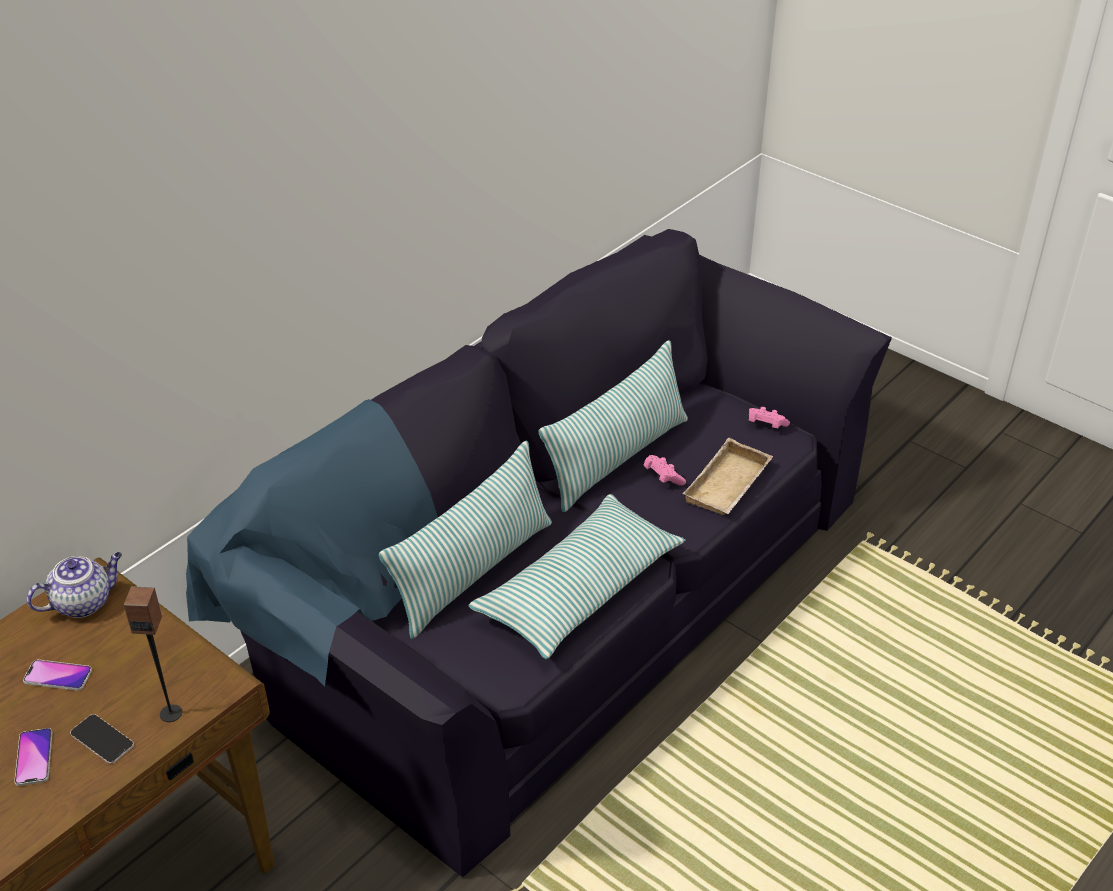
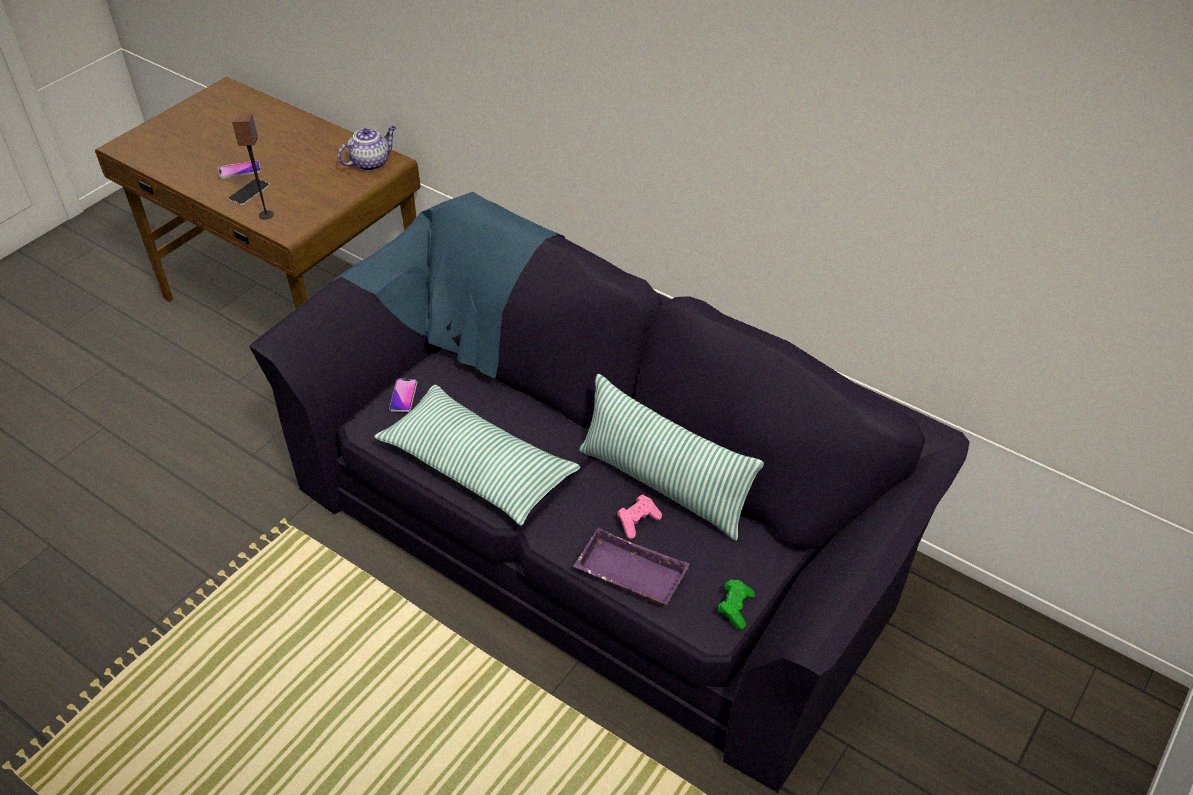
camera: 85 degrees right, 5 degrees up
phone [23,659,92,691] -> phone moved to [389,379,417,412]
teapot [27,552,122,618] -> teapot turned 90 degrees counterclockwise [338,126,396,171]
pillow [379,441,552,639] -> none
beige tray [682,438,773,515] -> purple tray [573,528,689,606]
pink game controller [749,407,790,428] -> green game controller [718,579,755,630]

